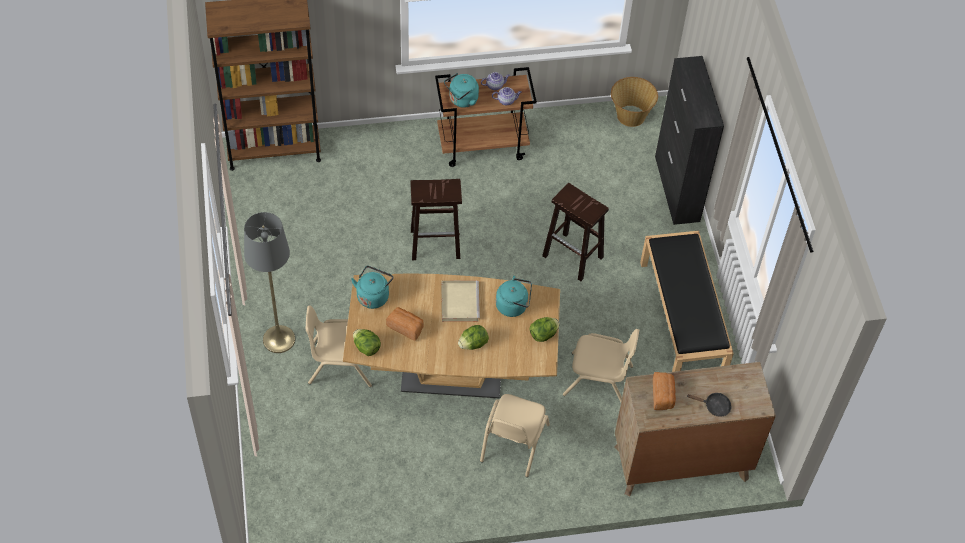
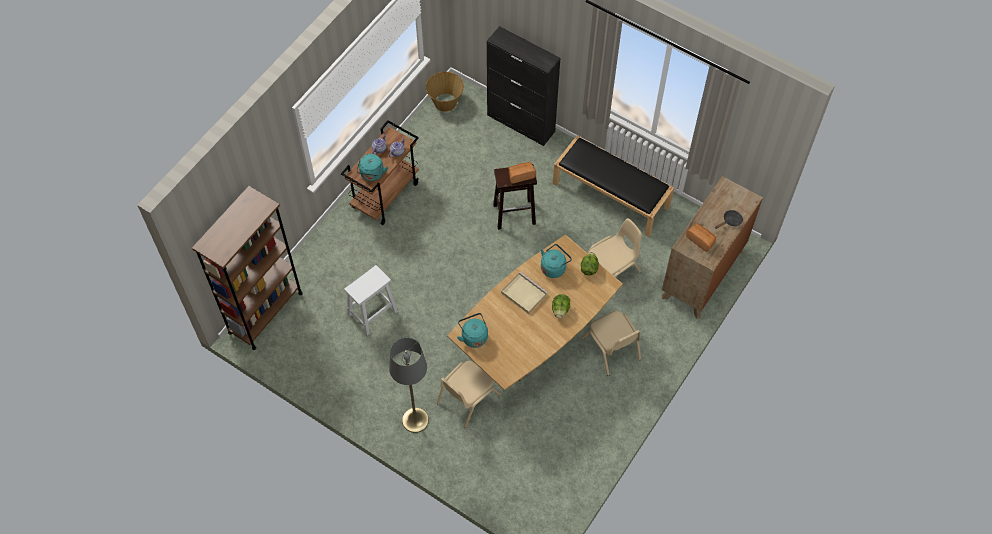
camera: 45 degrees left, 5 degrees up
lettuce [353,329,381,356] -> none
bread [386,307,424,341] -> bread moved to [509,162,536,184]
brown stool [410,179,462,260] -> none
none -> white stool [344,265,398,335]

